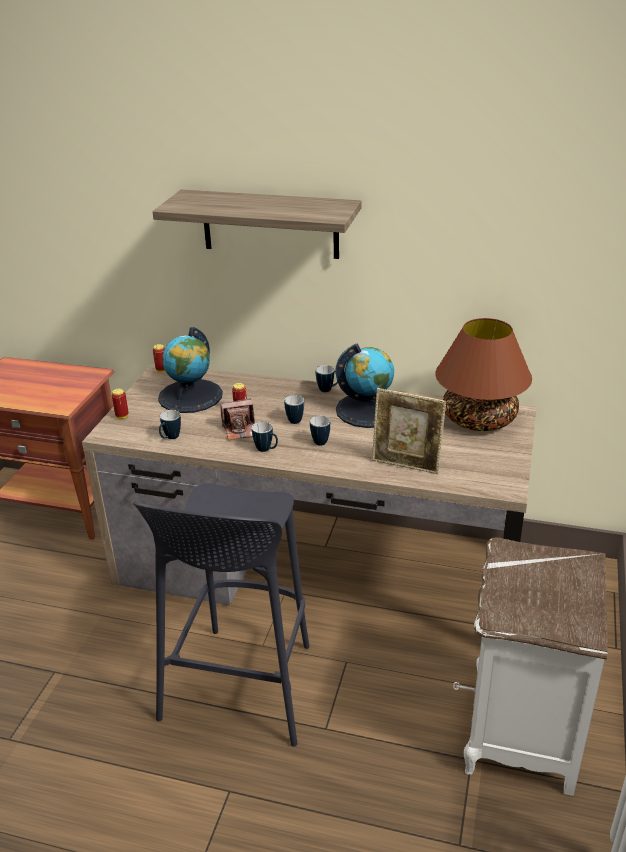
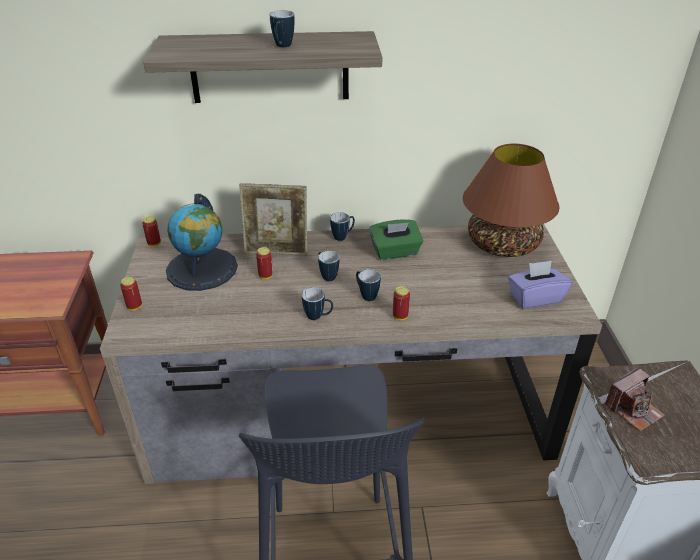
camera: 20 degrees left, 5 degrees up
mug [159,410,181,439] -> mug moved to [270,10,295,47]
camera [220,398,255,440] -> camera moved to [605,367,665,431]
globe [335,344,394,428] -> green tissue box [369,219,423,260]
picture frame [372,388,446,474] -> picture frame moved to [239,183,307,255]
none -> can [393,286,410,320]
none -> purple tissue box [508,261,572,309]

